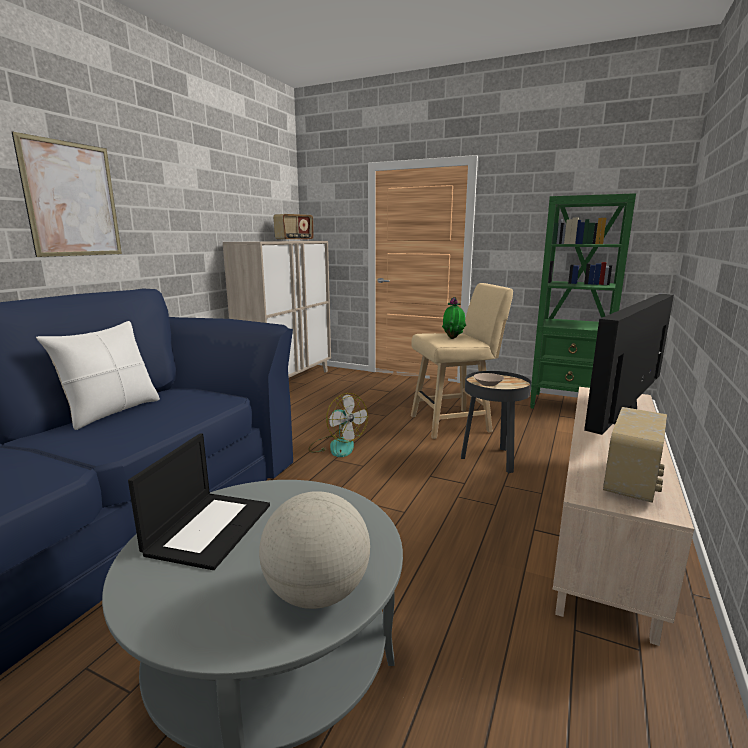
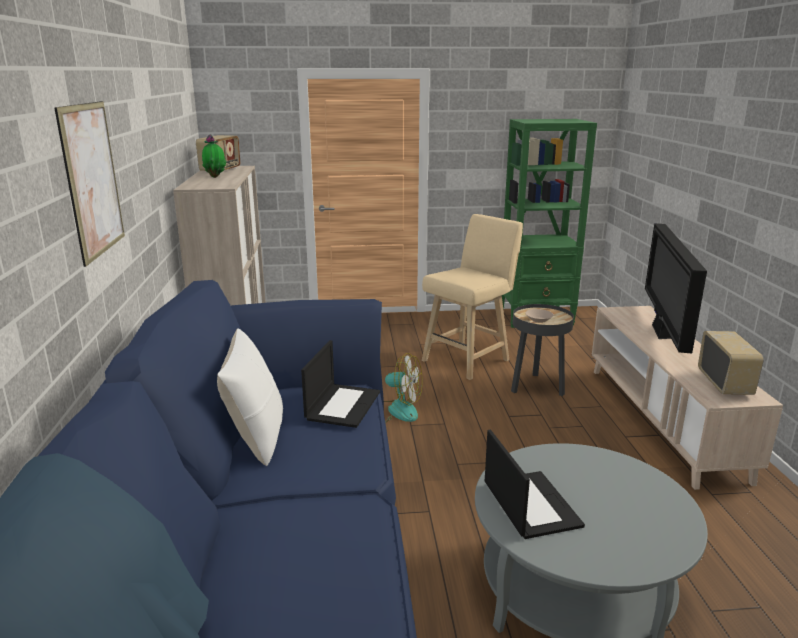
camera: 30 degrees left, 5 degrees up
globe [259,491,370,609] -> none
potted plant [442,297,466,339] -> potted plant moved to [202,135,227,178]
none -> laptop [301,340,380,428]

